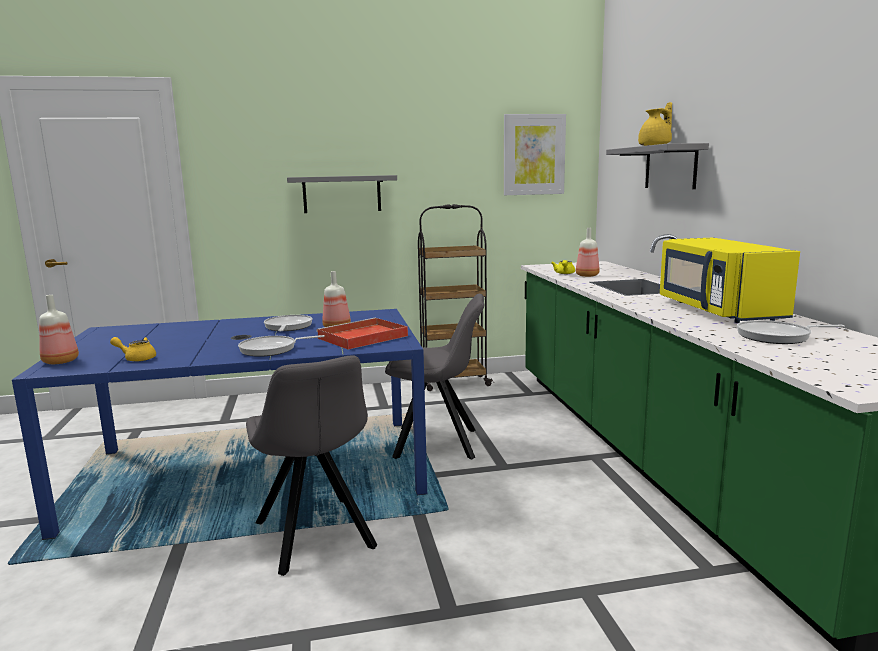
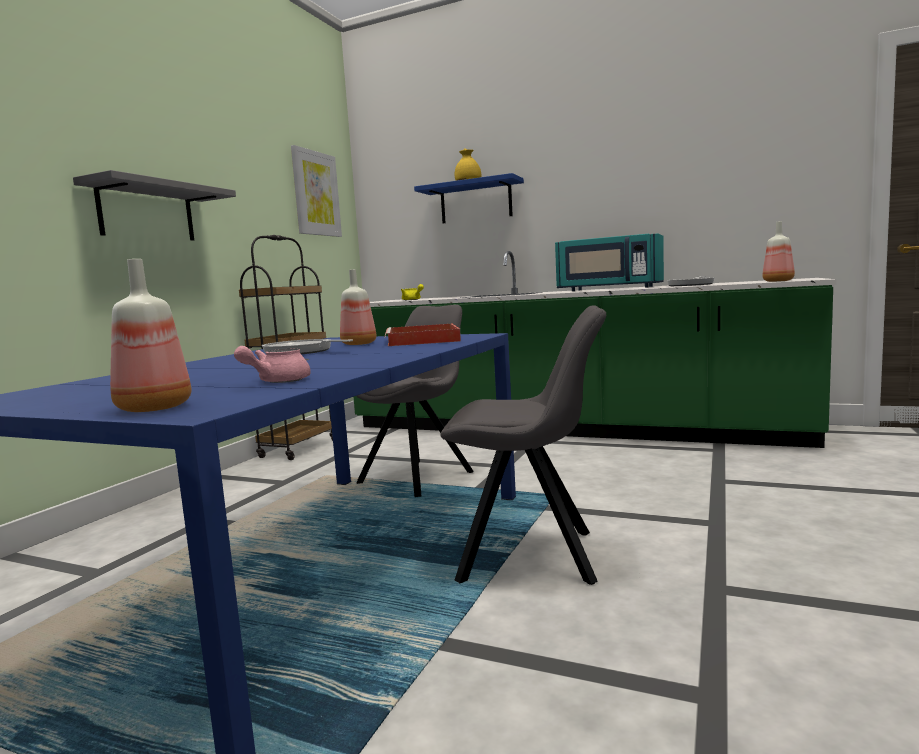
camera: 55 degrees left, 5 degrees down
yellow teapot [110,337,156,362] -> pink teapot [234,346,311,383]
frying pan [238,335,325,357] -> none
bottle [576,228,600,277] -> bottle moved to [762,221,795,282]
grey shelf [606,143,709,189] -> blue shelf [414,173,524,224]
yellow microwave [660,237,800,323] -> turquoise microwave [555,233,664,291]

